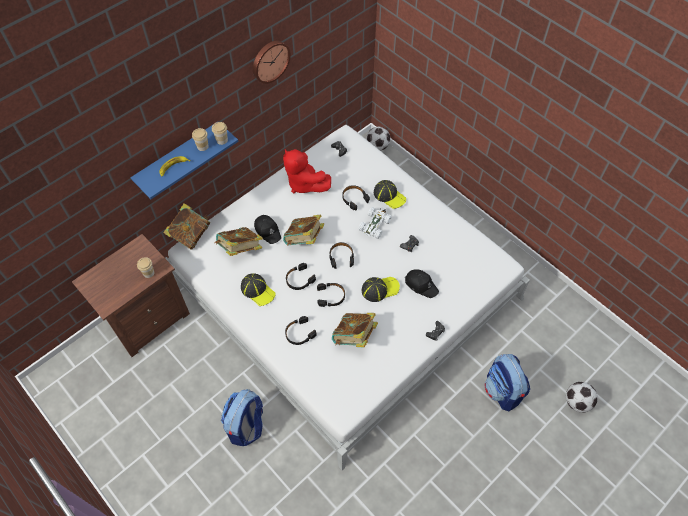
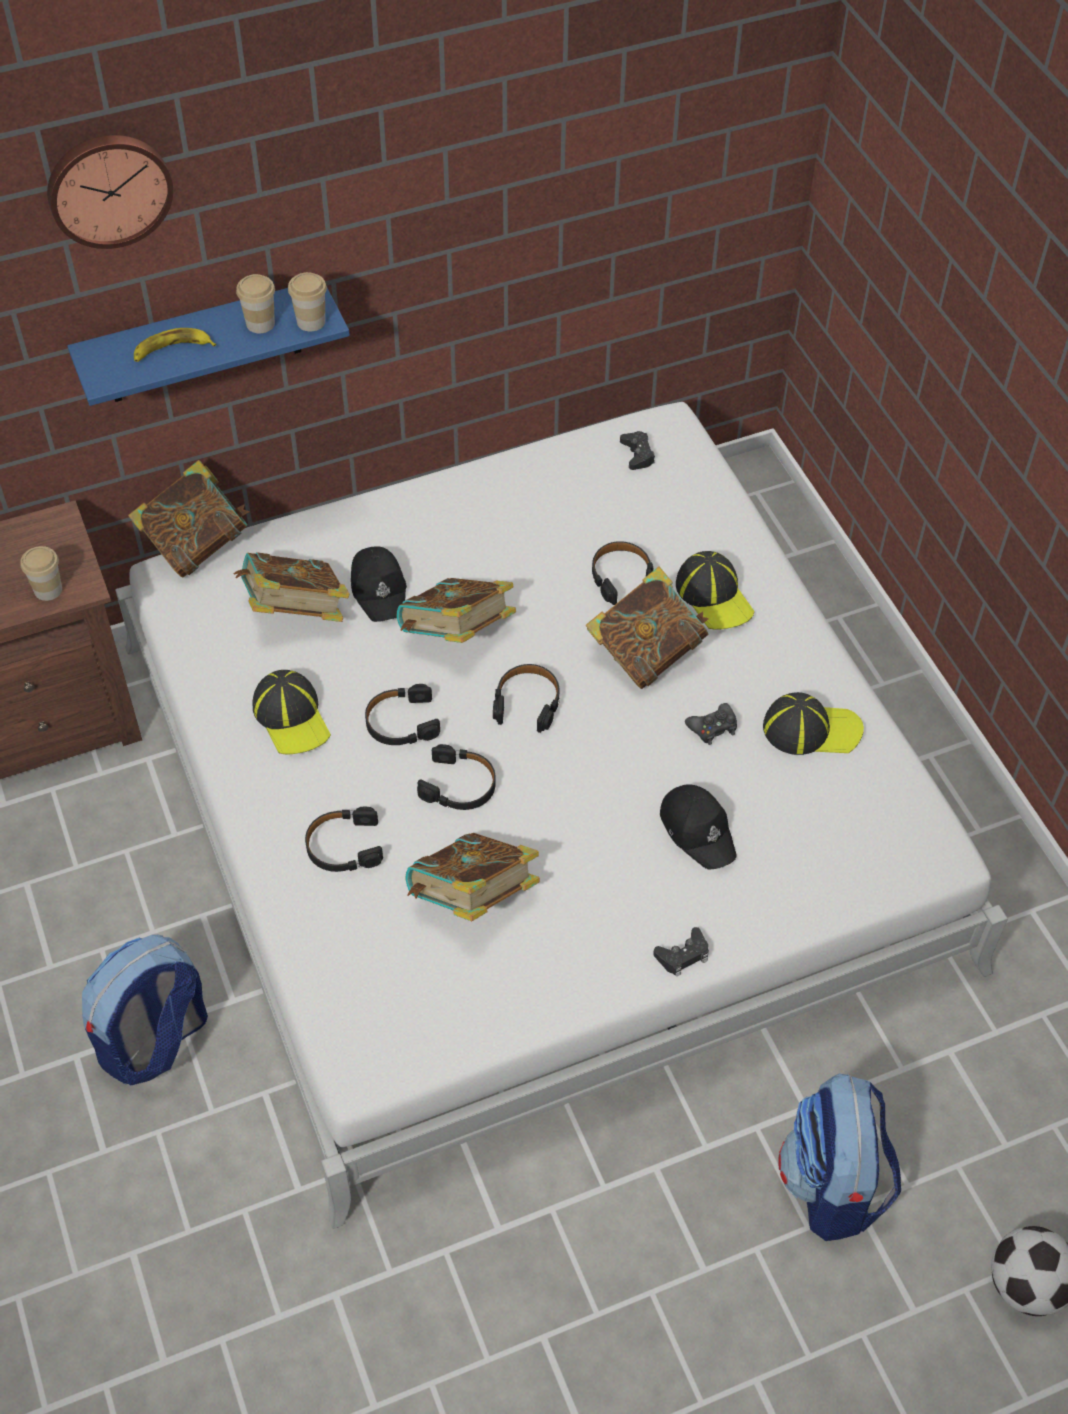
camera: 20 degrees right, 5 degrees down
wall clock [253,41,291,84] -> wall clock moved to [47,135,173,249]
red plush toy [283,149,331,193] -> none
white toy car [358,207,392,239] -> book [586,566,709,689]
cap [362,277,400,302] -> cap moved to [763,692,864,755]
football [366,127,390,151] -> none

